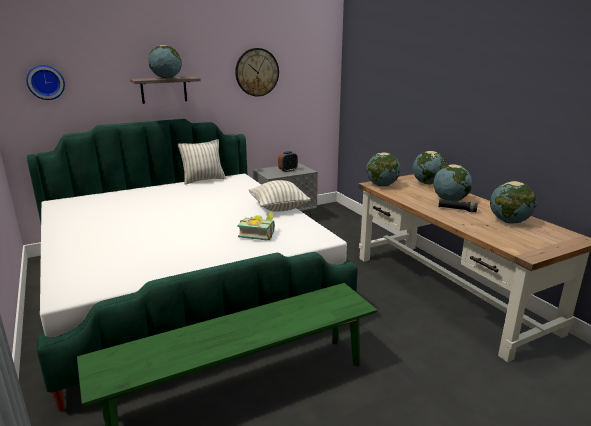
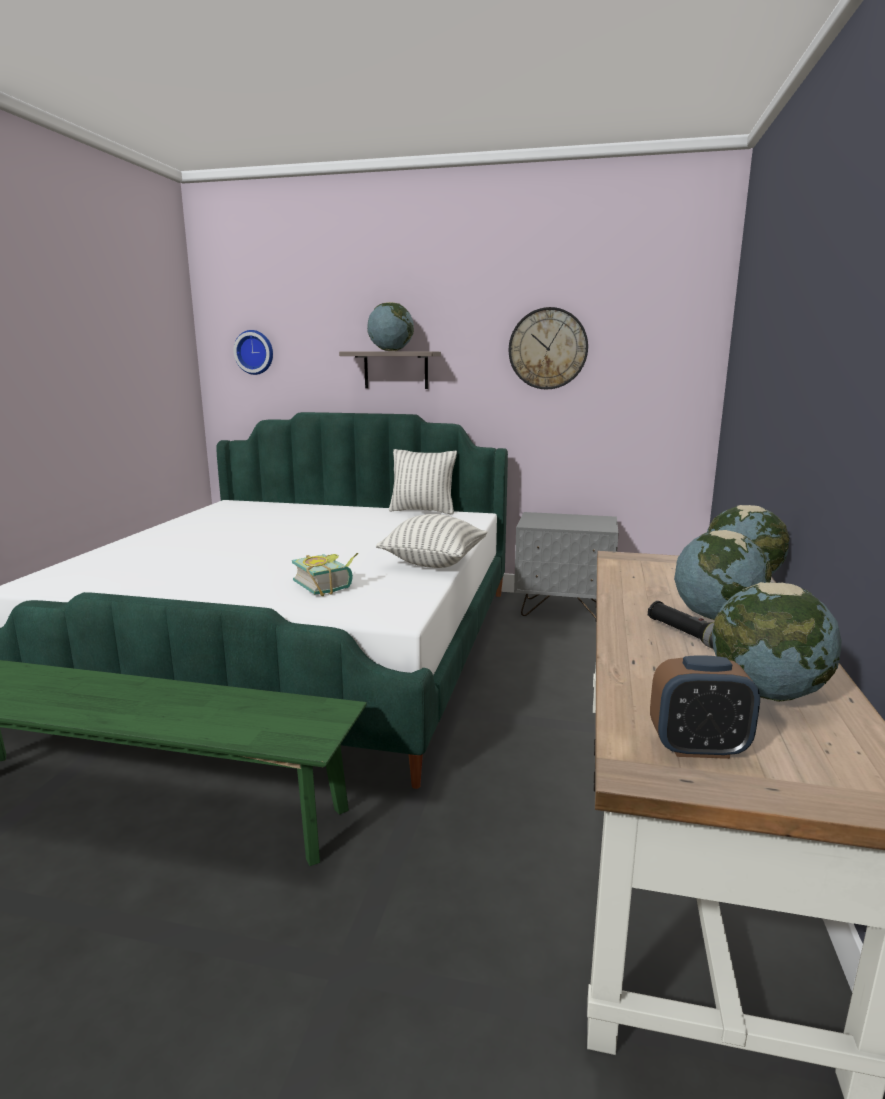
camera: 40 degrees right, 5 degrees down
alarm clock [278,151,298,172] -> alarm clock moved to [650,655,760,759]
globe [366,152,400,186] -> none

